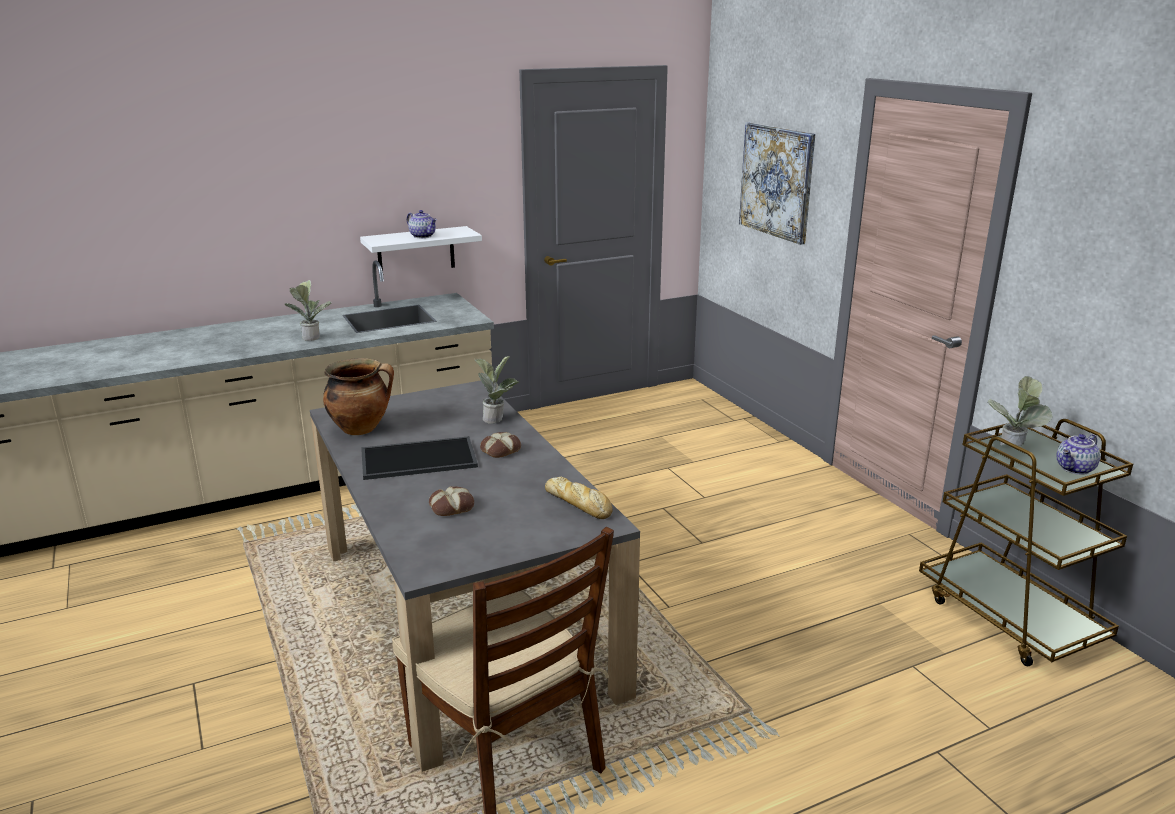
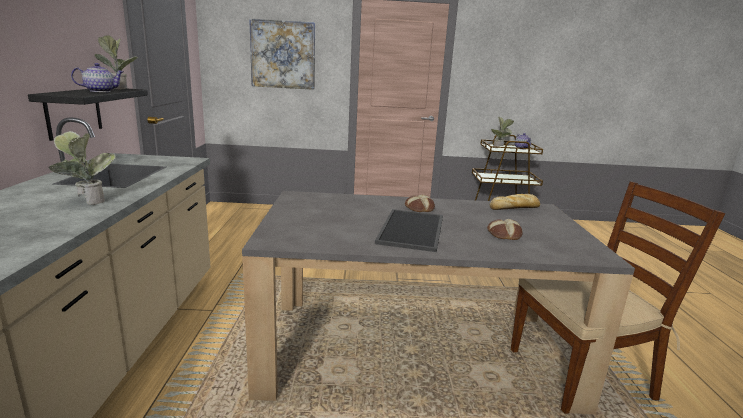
camera: 65 degrees left, 5 degrees down
cooking pot [323,358,394,435] -> none
white shelf [360,226,482,271] -> black shelf [28,89,148,141]
potted plant [474,356,519,424] -> potted plant moved to [94,35,138,90]

